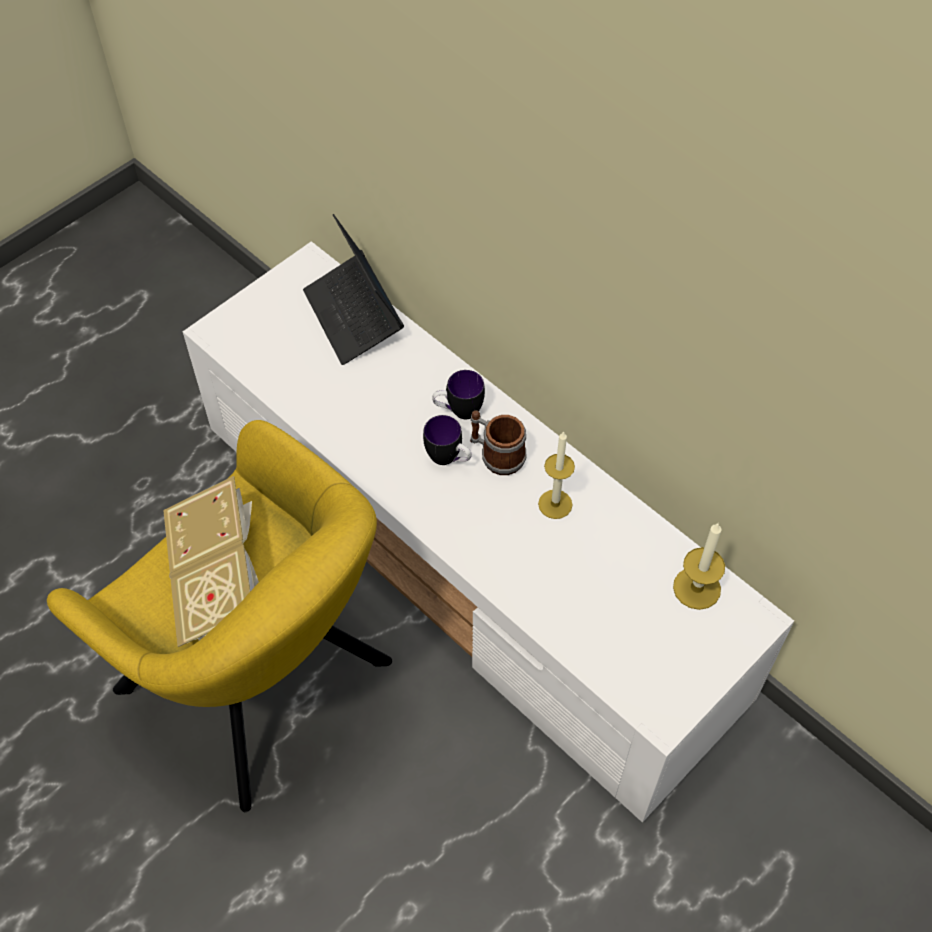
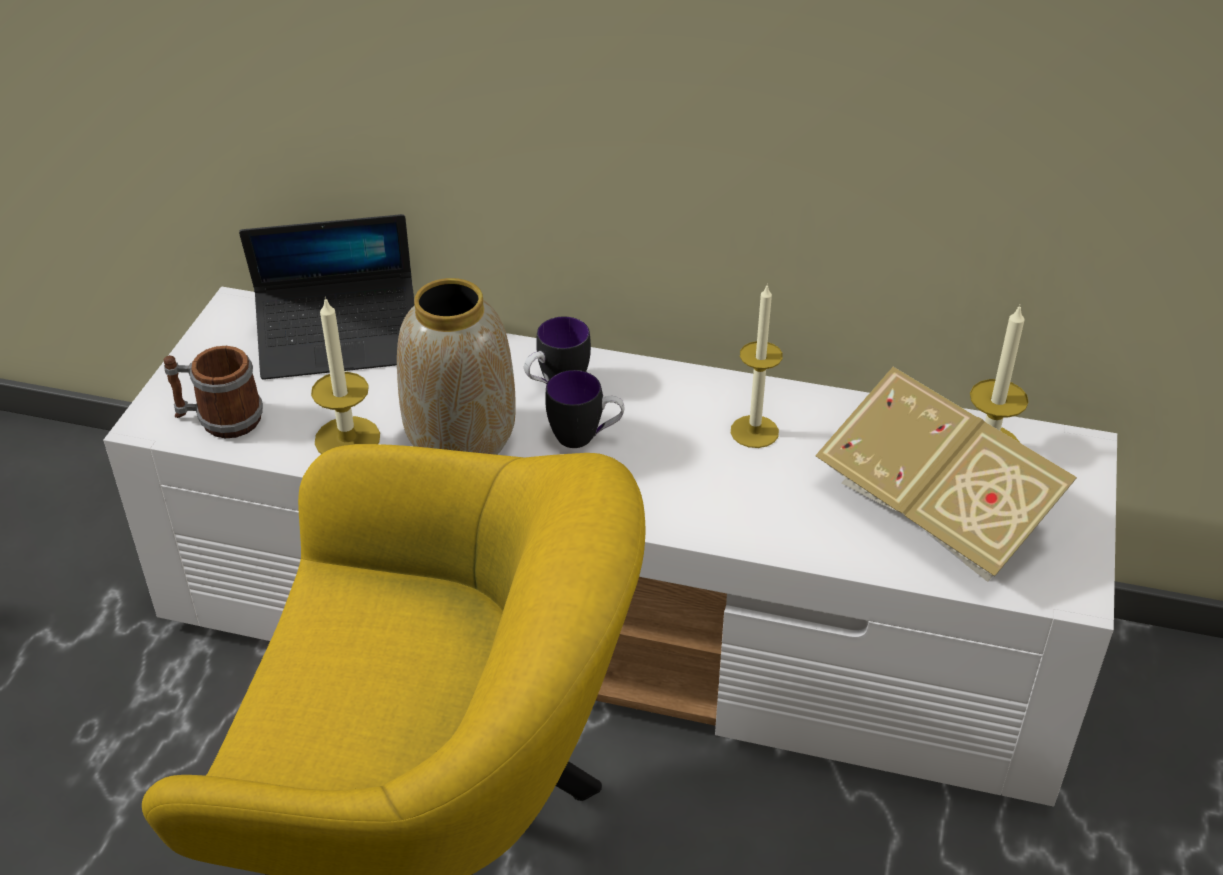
camera: 30 degrees left, 15 degrees down
book [163,476,259,647] -> book moved to [815,367,1077,582]
laptop [303,214,404,365] -> laptop turned 45 degrees counterclockwise [239,214,415,380]
mug [470,410,526,475] -> mug moved to [164,346,263,438]
none -> candle [311,297,380,454]
none -> vase [397,278,516,455]

